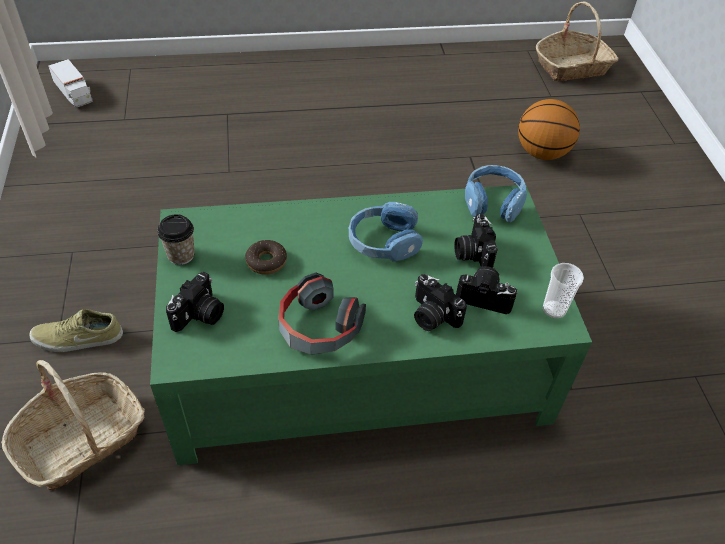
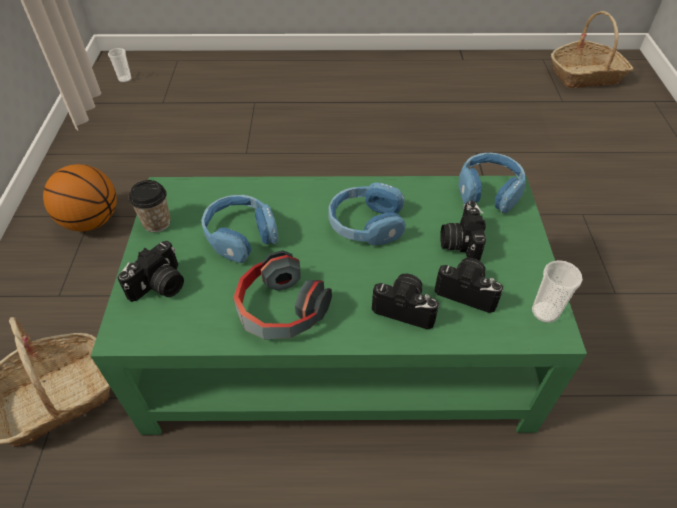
camera: 10 degrees right, 0 degrees up
beige shoe [29,309,123,352] -> none
toy truck [48,59,93,108] -> cup [108,48,132,83]
donut [245,240,287,275] -> blue headphones [201,195,278,263]
camera [414,274,467,331] -> camera turned 150 degrees clockwise [372,274,440,329]
basketball [518,99,580,160] -> basketball moved to [43,164,117,231]

